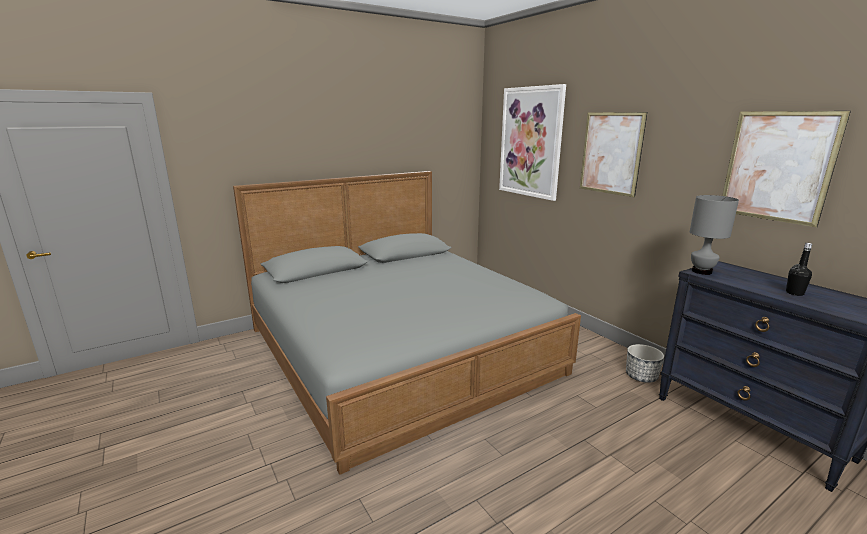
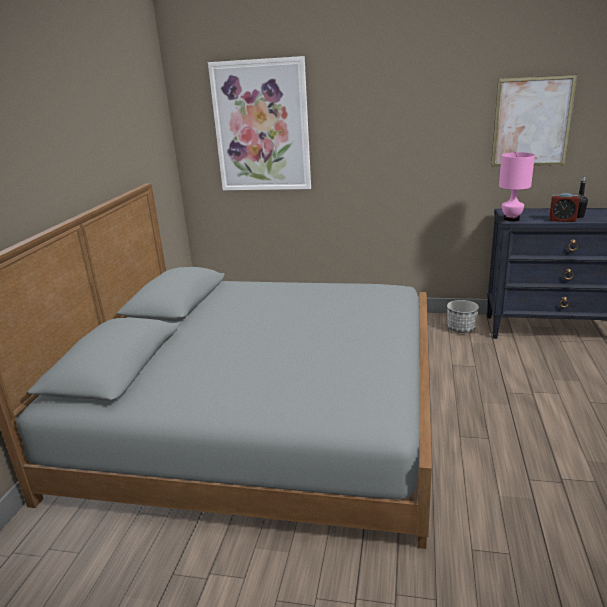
camera: 45 degrees left, 5 degrees up
picture [580,112,647,197] -> none
grey table lamp [690,195,739,275] -> pink table lamp [499,152,535,221]
none -> alarm clock [549,193,580,222]

